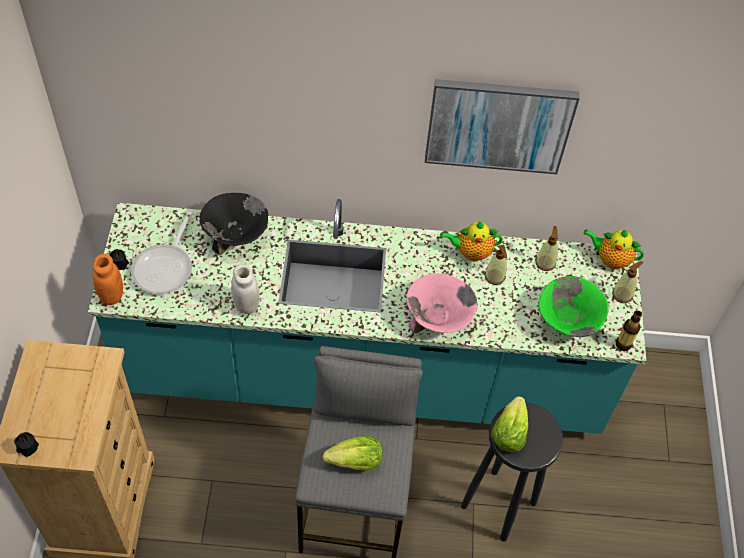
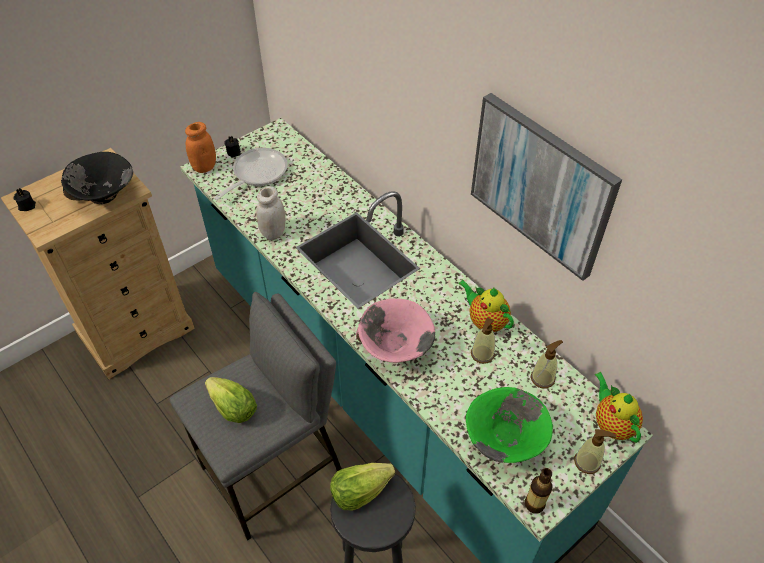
camera: 50 degrees right, 5 degrees down
frying pan [131,211,192,294] -> frying pan turned 150 degrees clockwise [214,148,288,200]
black bowl [200,193,268,255] -> black bowl moved to [61,152,134,204]

